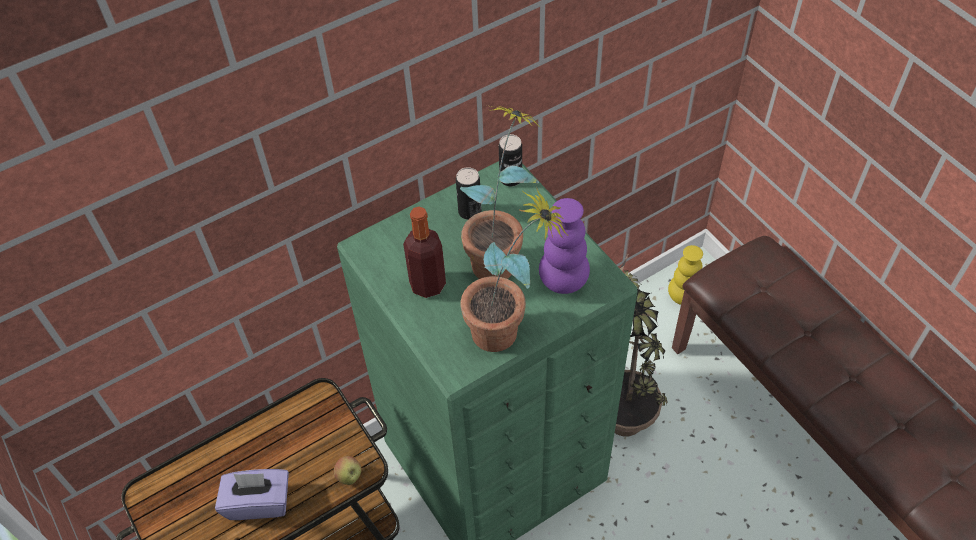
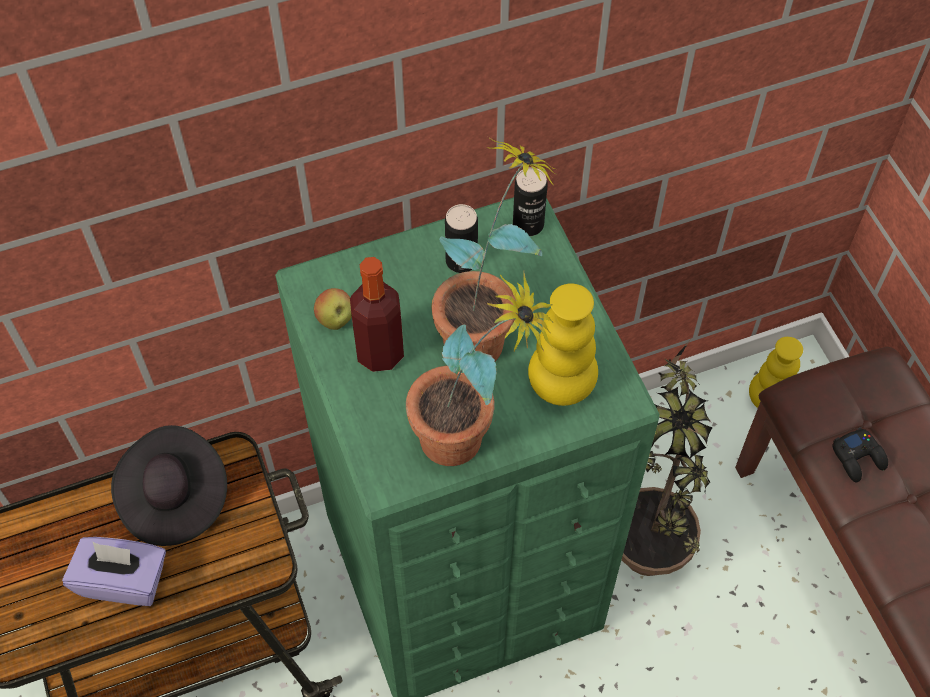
camera: 10 degrees right, 5 degrees up
apple [334,456,362,485] -> apple moved to [314,288,352,330]
purple vase [539,198,590,294] -> yellow vase [528,283,598,406]
none -> black hat [111,425,227,546]
none -> black game controller [833,427,888,482]

